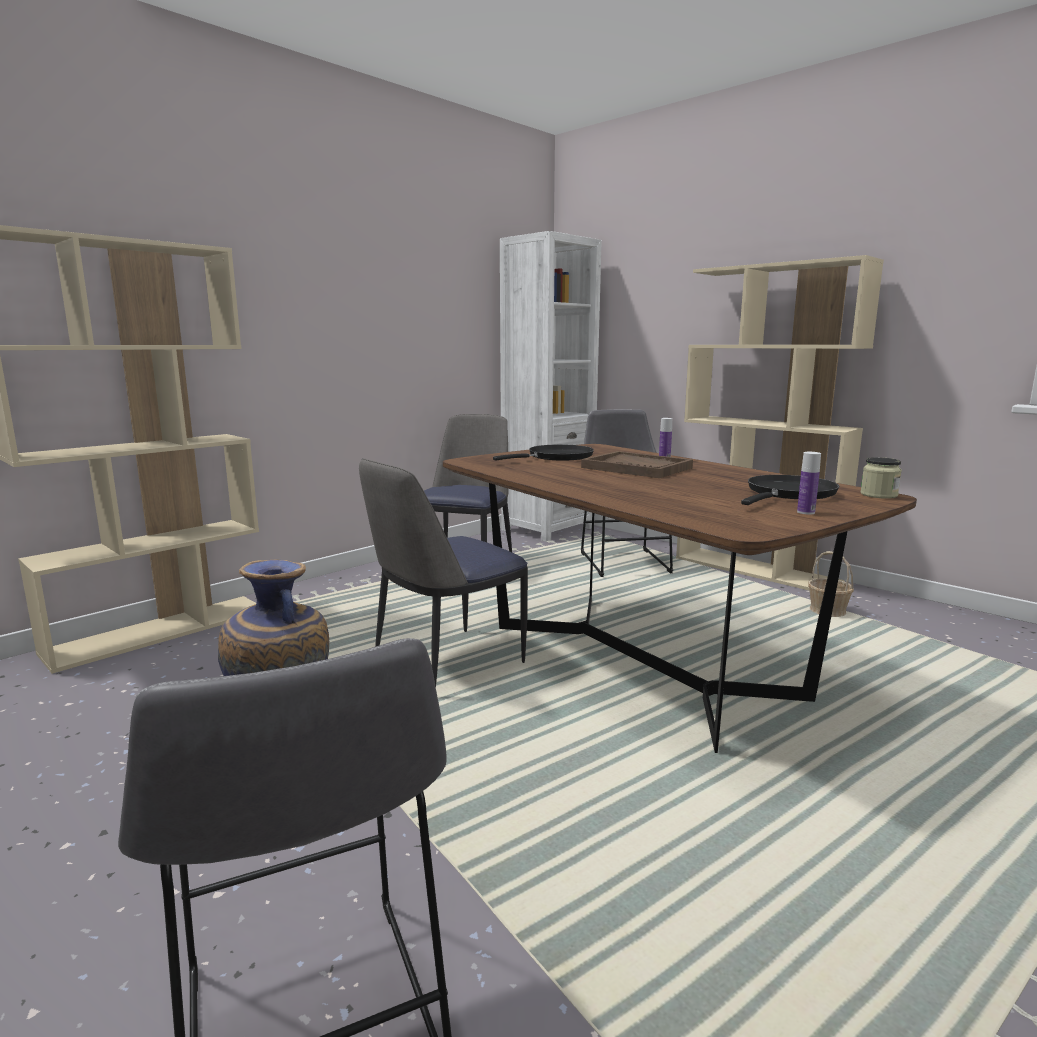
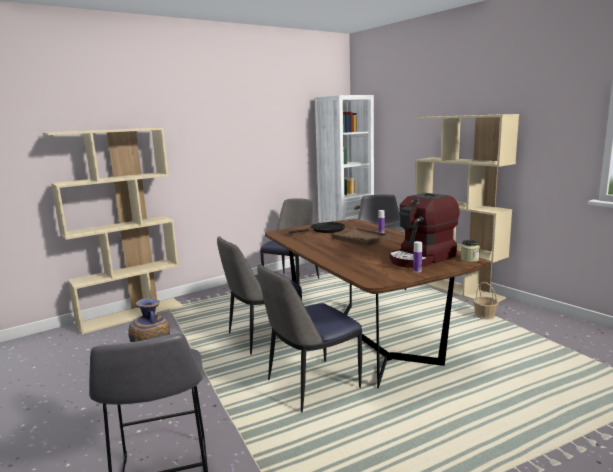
camera: 10 degrees right, 0 degrees up
black frying pan [741,475,839,505] -> coffee machine [390,193,460,268]
none -> chair [257,263,362,412]

